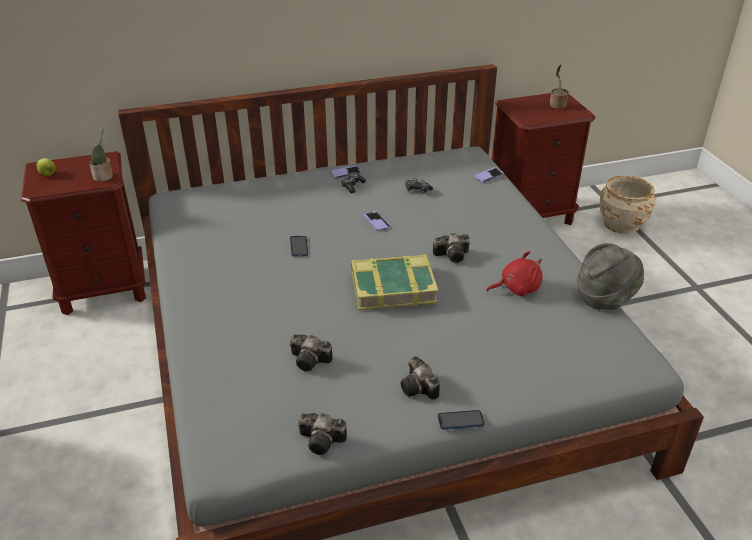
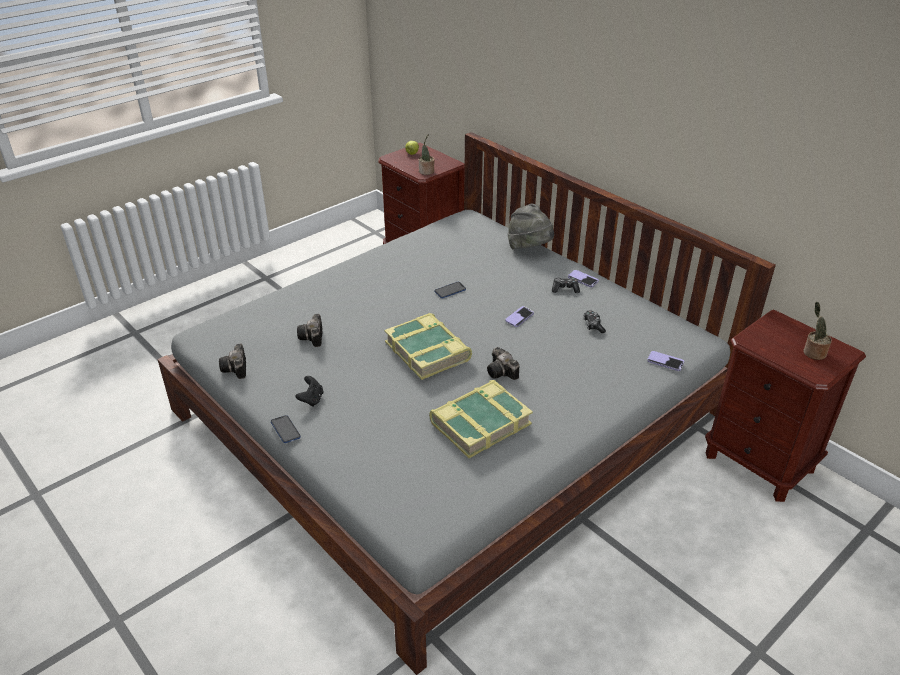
camera: 65 degrees right, 0 degrees up
camera [401,356,440,400] -> black game controller [296,376,323,407]
red plush toy [486,251,543,296] -> book [429,380,533,458]
grey hat [577,243,644,310] -> grey hat moved to [507,204,554,250]
beige planter [600,176,656,234] -> none

